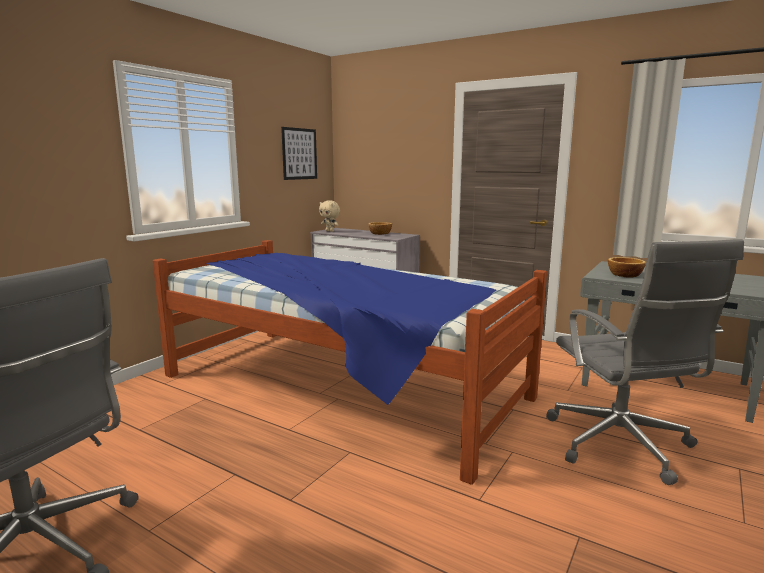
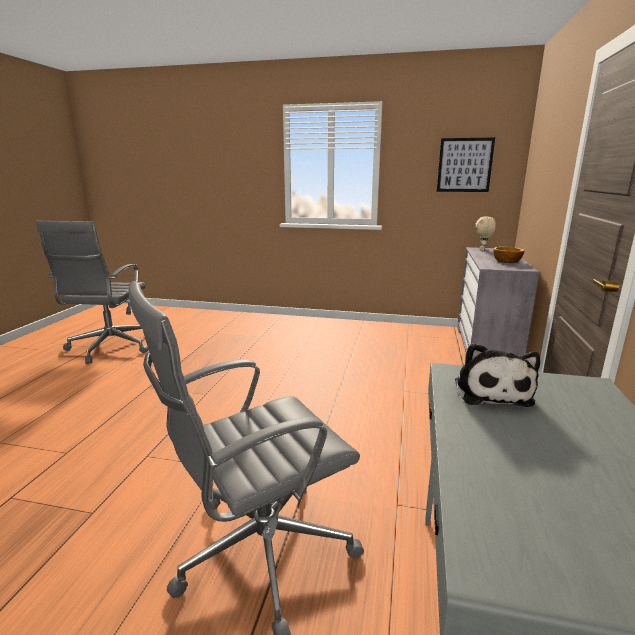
camera: 70 degrees right, 5 degrees up
bed [153,240,547,485] -> none
bowl [608,257,646,278] -> plush toy [455,343,540,407]

